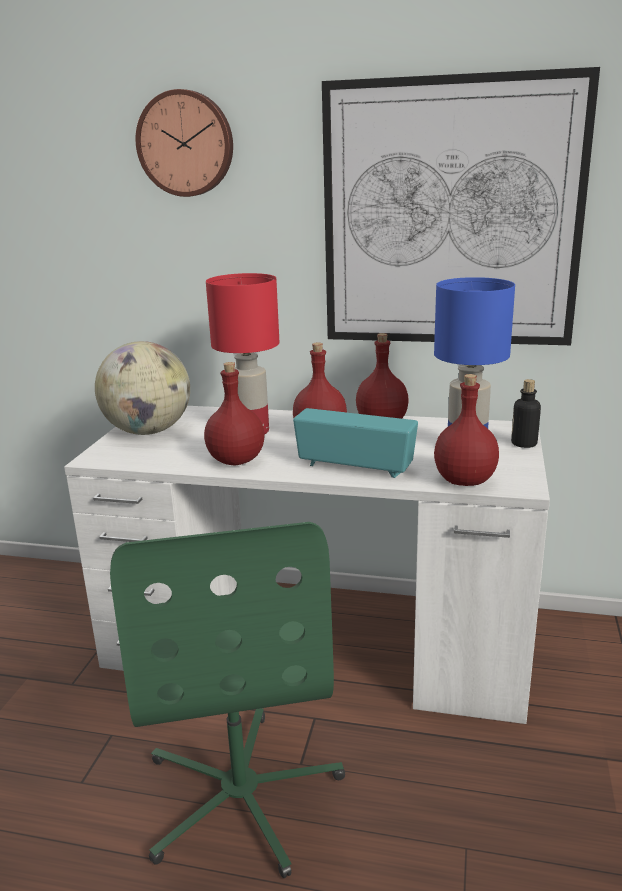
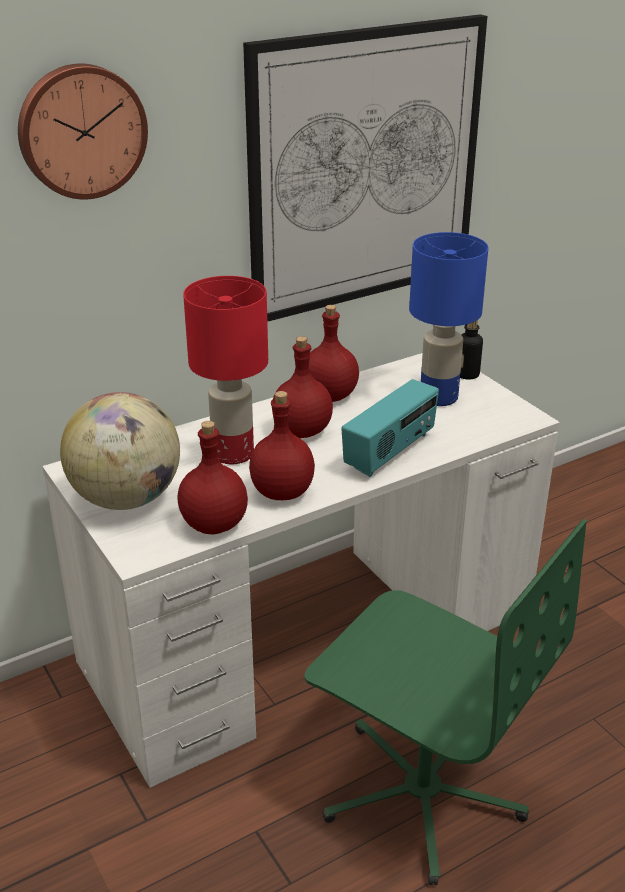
camera: 45 degrees left, 10 degrees up
radio [293,408,418,478] -> radio turned 150 degrees clockwise [341,379,439,477]
red bottle [434,374,499,486] -> red bottle moved to [178,421,248,535]

